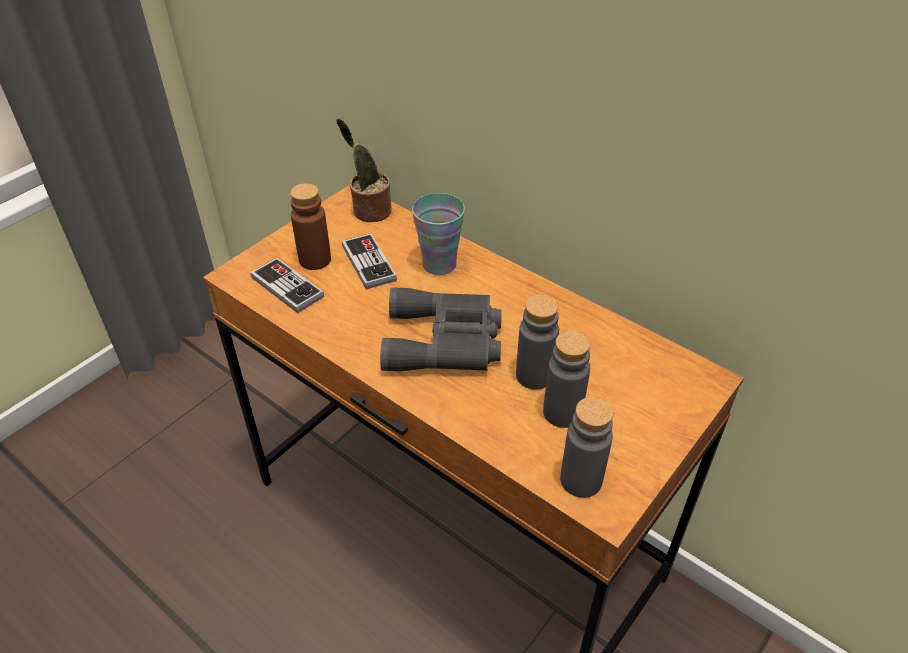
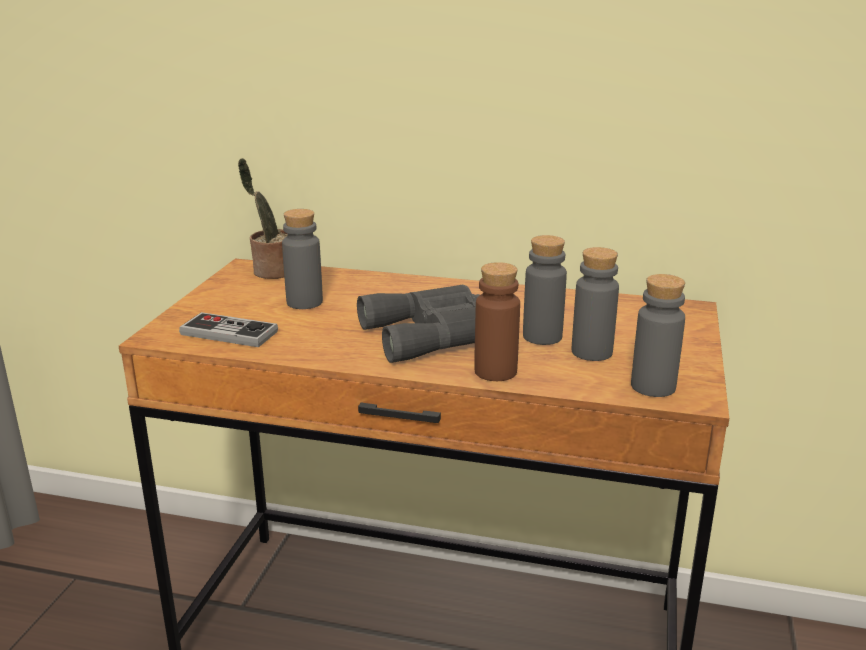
camera: 25 degrees left, 20 degrees down
brown bottle [290,183,331,270] -> brown bottle moved to [474,262,520,381]
game controller [342,233,397,289] -> grey bottle [282,209,323,309]
cup [412,193,465,275] -> none

